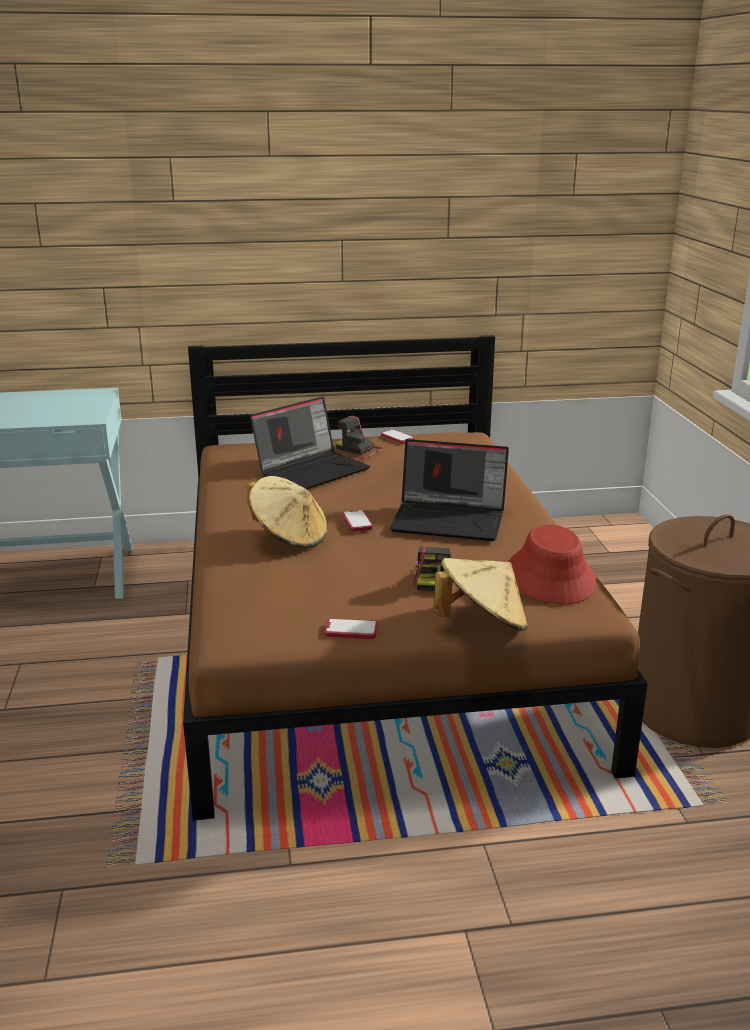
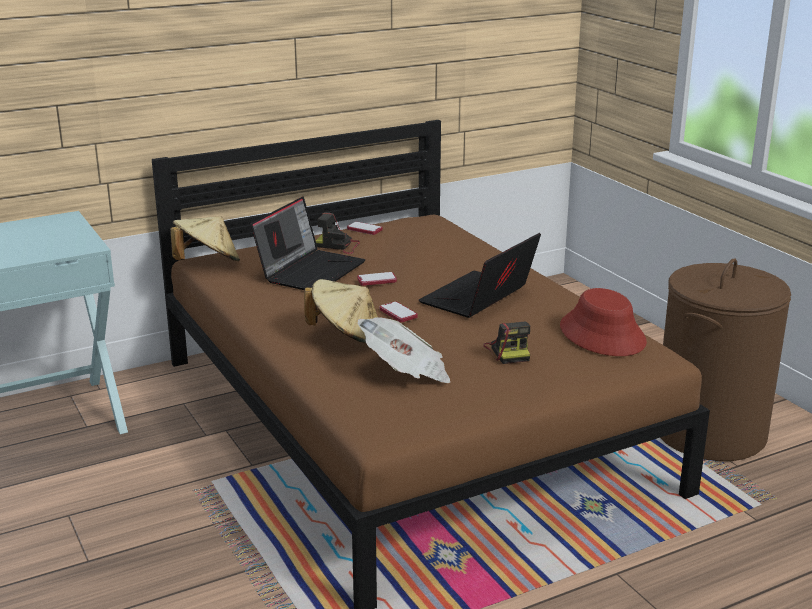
camera: 20 degrees left, 0 degrees up
phone [325,619,378,639] -> phone moved to [357,272,397,286]
laptop [389,439,509,541] -> laptop turned 135 degrees clockwise [419,233,541,318]
beige hat [433,558,528,631] -> beige hat moved to [170,216,240,261]
none -> newspaper [357,317,450,383]

